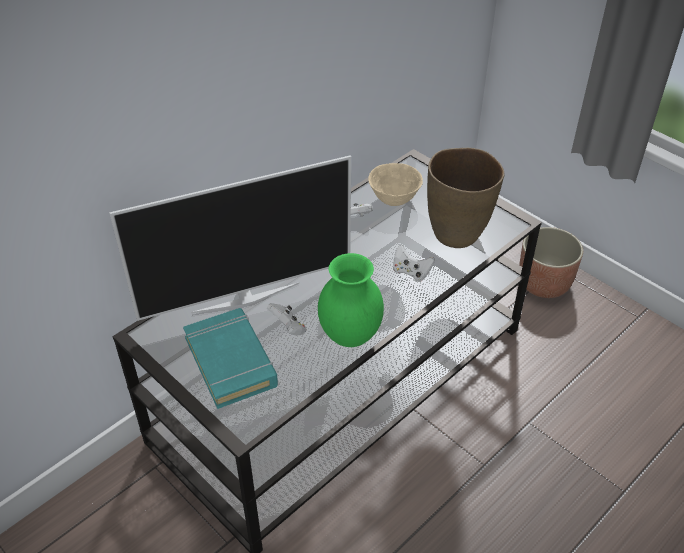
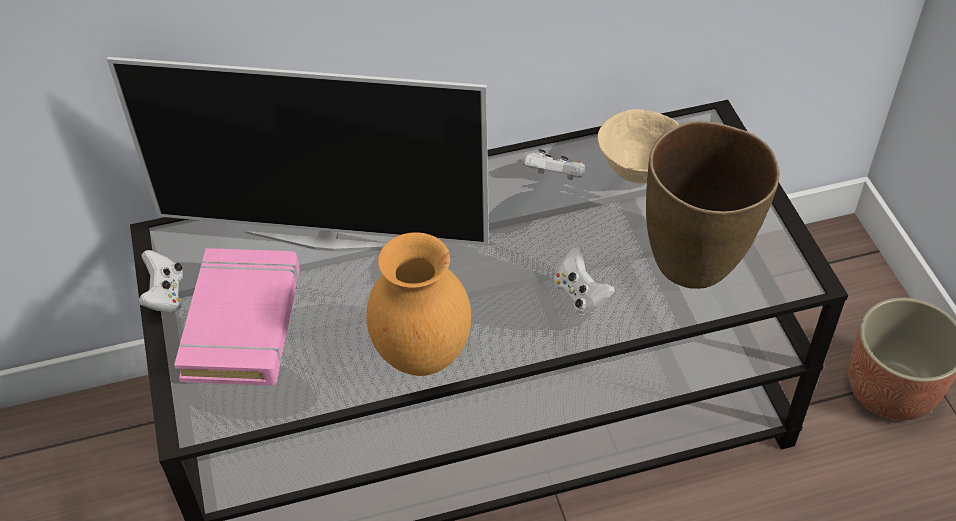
camera: 30 degrees right, 5 degrees up
turquoise book [183,308,278,409] -> pink book [174,248,300,386]
white game controller [267,303,306,336] -> white game controller moved to [138,250,183,312]
green vase [318,253,384,347] -> brown vase [366,232,471,376]

